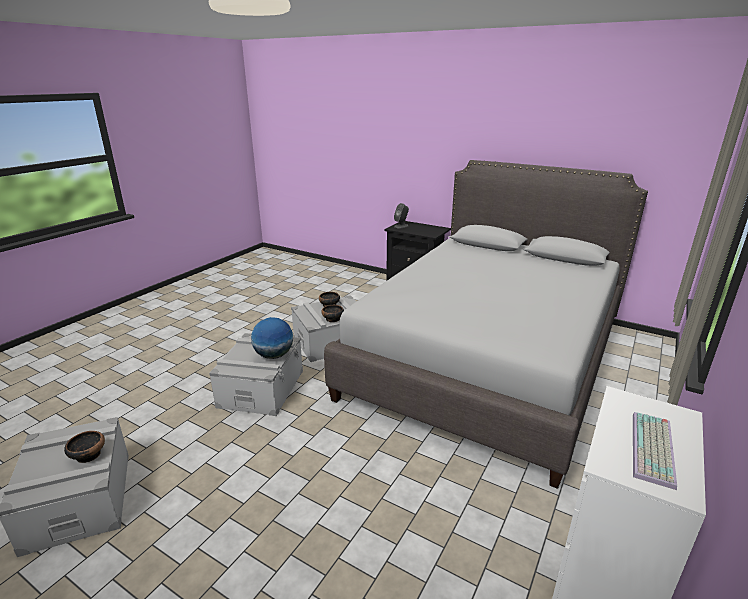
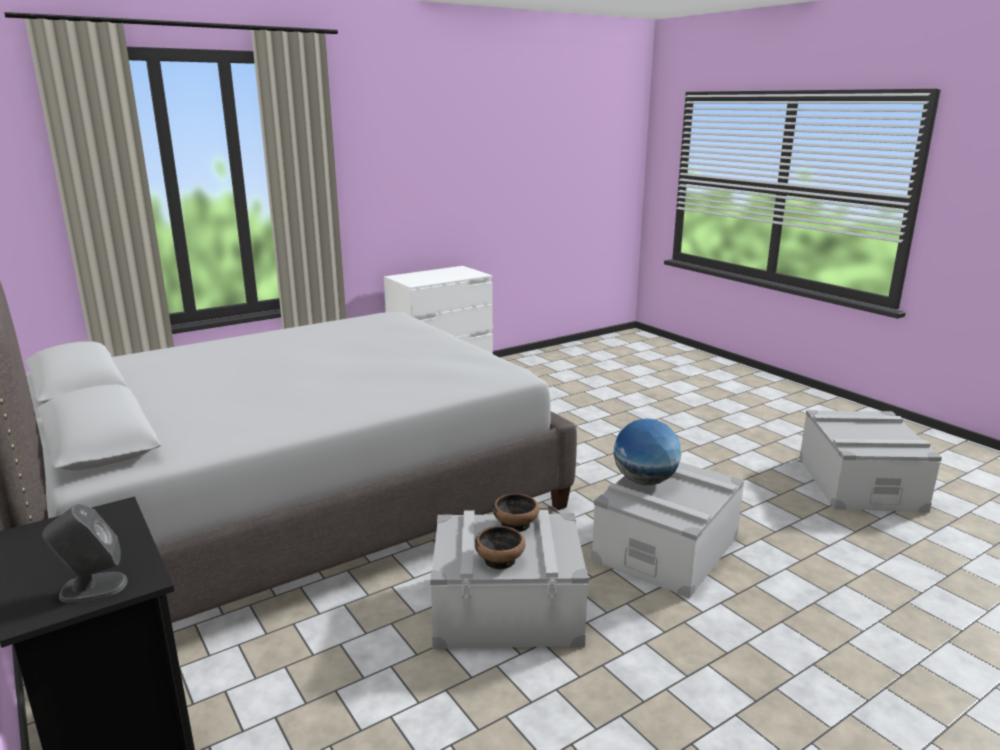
camera: 155 degrees left, 5 degrees down
bowl [64,431,105,463] -> none
keyboard [633,412,677,490] -> none

